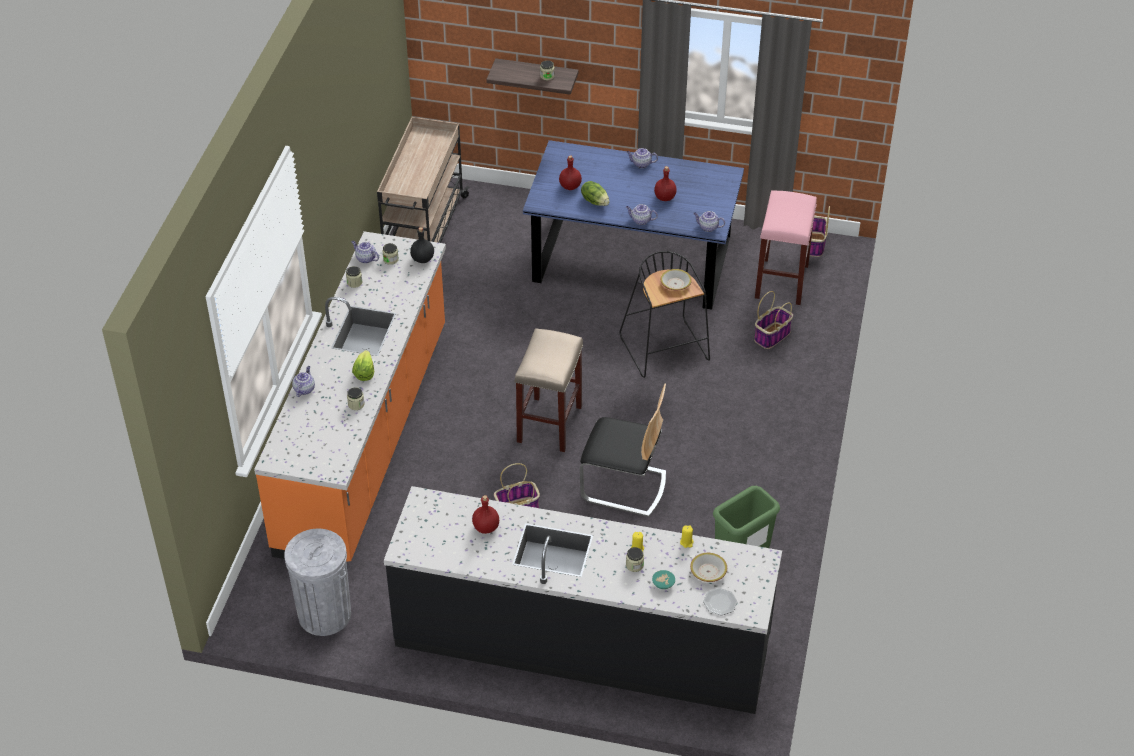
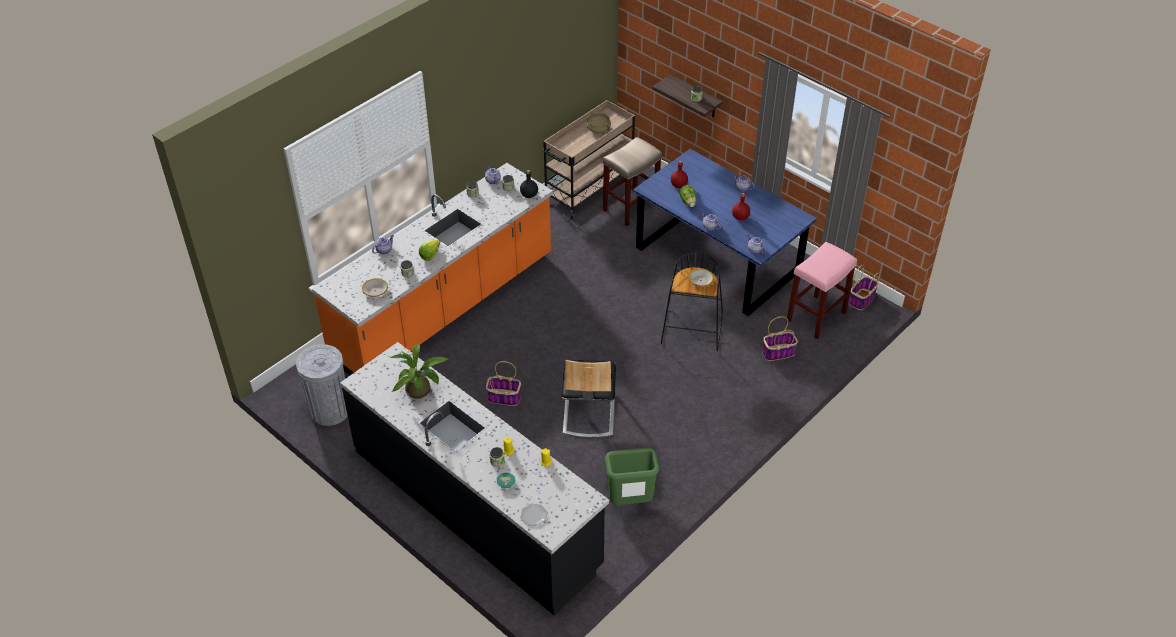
camera: 30 degrees right, 0 degrees up
red bottle [472,495,499,534] -> potted plant [391,344,449,399]
beige stool [514,328,583,452] -> beige stool moved to [603,137,662,227]
chair [580,384,666,517] -> chair turned 45 degrees clockwise [562,360,616,438]
bowl [690,553,727,582] -> bowl moved to [362,278,388,297]
none -> beige cooking pot [587,113,611,133]

